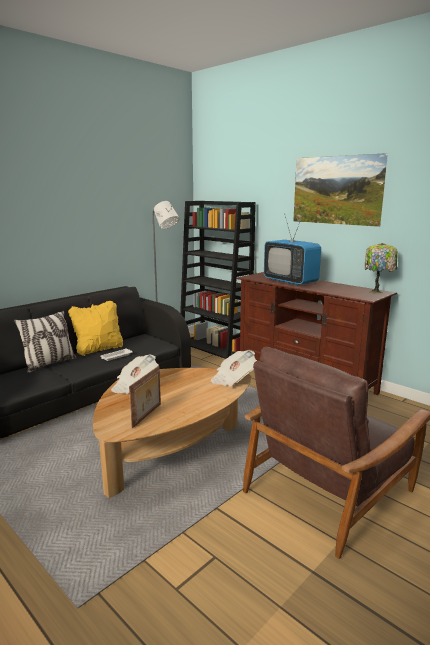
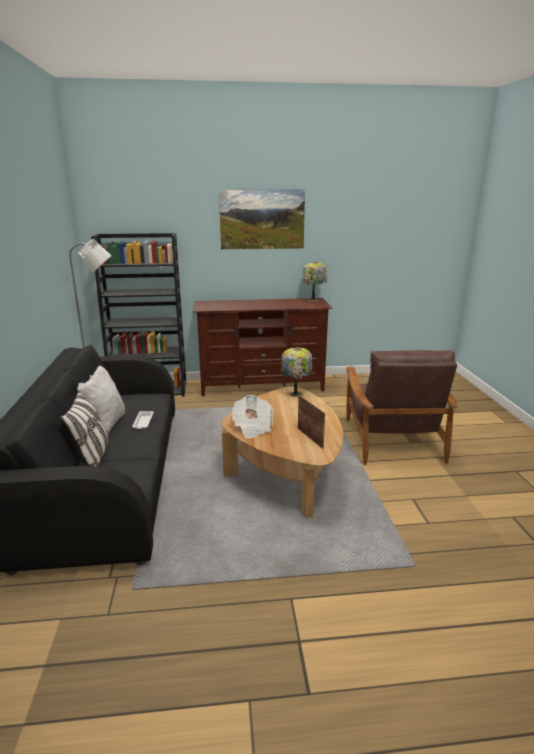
camera: 50 degrees left, 5 degrees up
yellow pillow [68,301,123,356] -> white pillow [77,366,125,435]
newspaper [211,350,257,387] -> table lamp [281,348,312,397]
television [264,215,321,286] -> none

